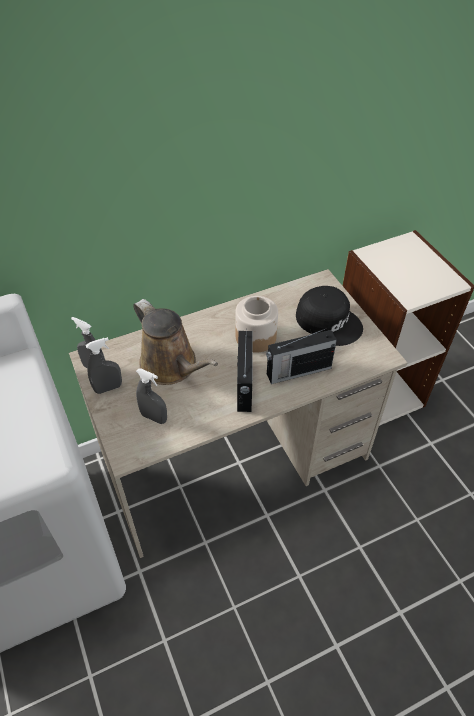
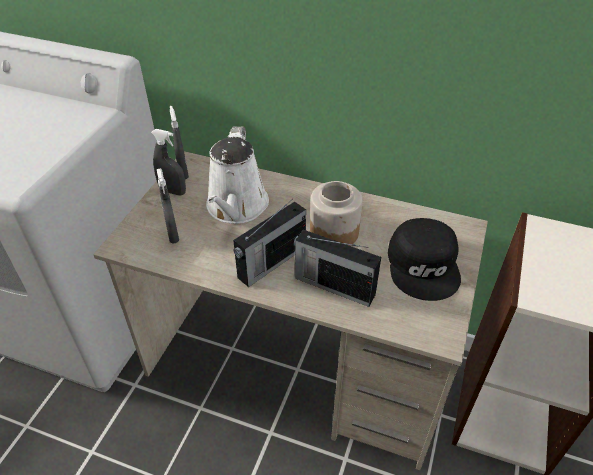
camera: 45 degrees right, 5 degrees down
brown watering can [133,299,218,385] -> white watering can [206,126,269,224]

